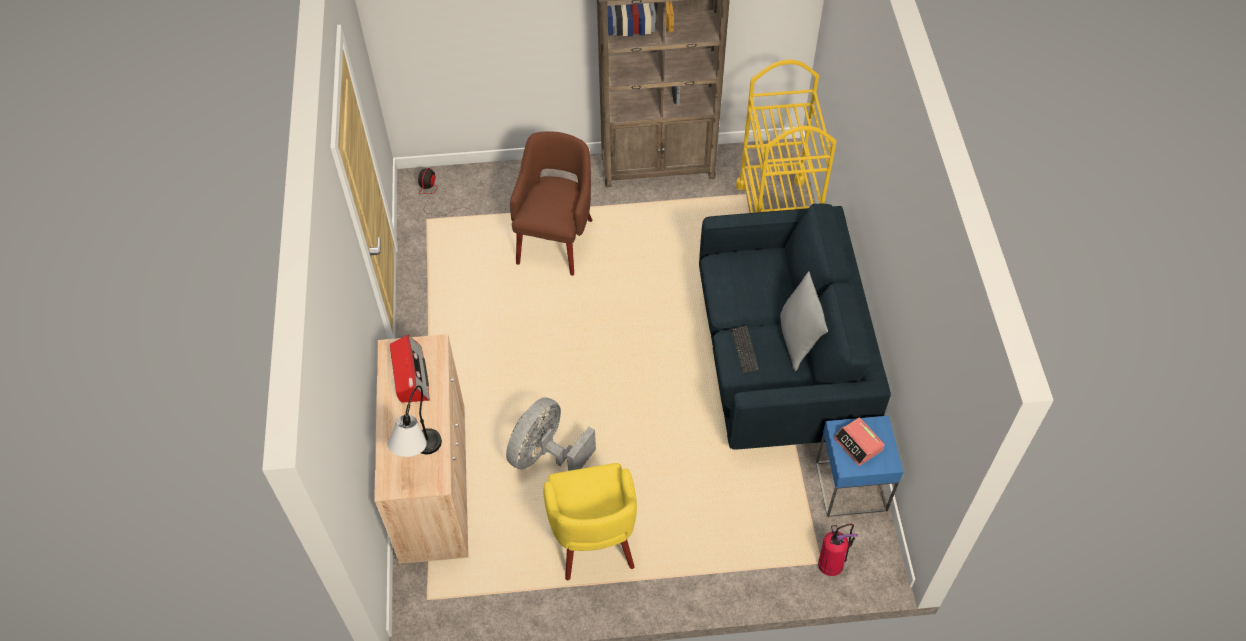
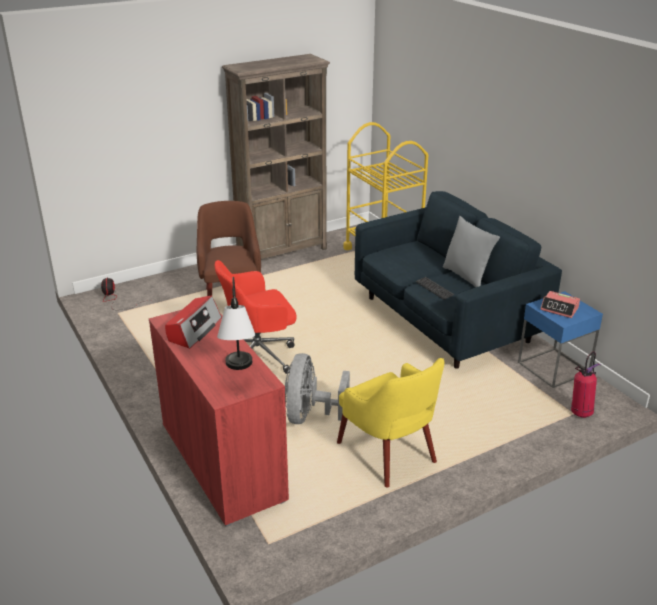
camera: 25 degrees left, 25 degrees down
beige cabinet [374,334,468,564] -> red cabinet [149,310,289,527]
radio [390,335,430,403] -> radio turned 60 degrees clockwise [165,296,222,349]
none -> red office chair [214,260,297,374]

